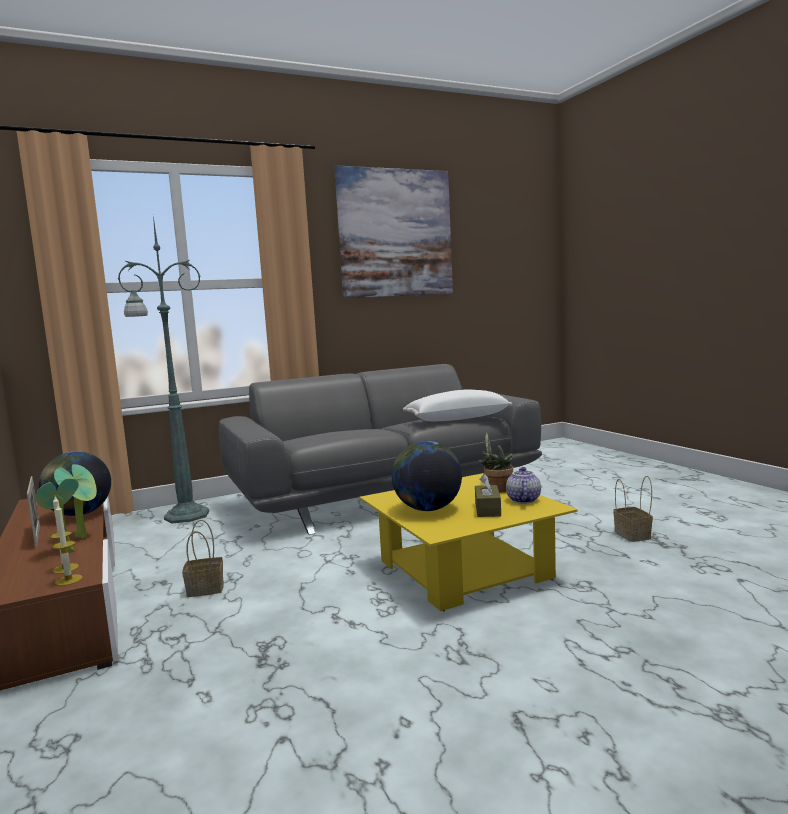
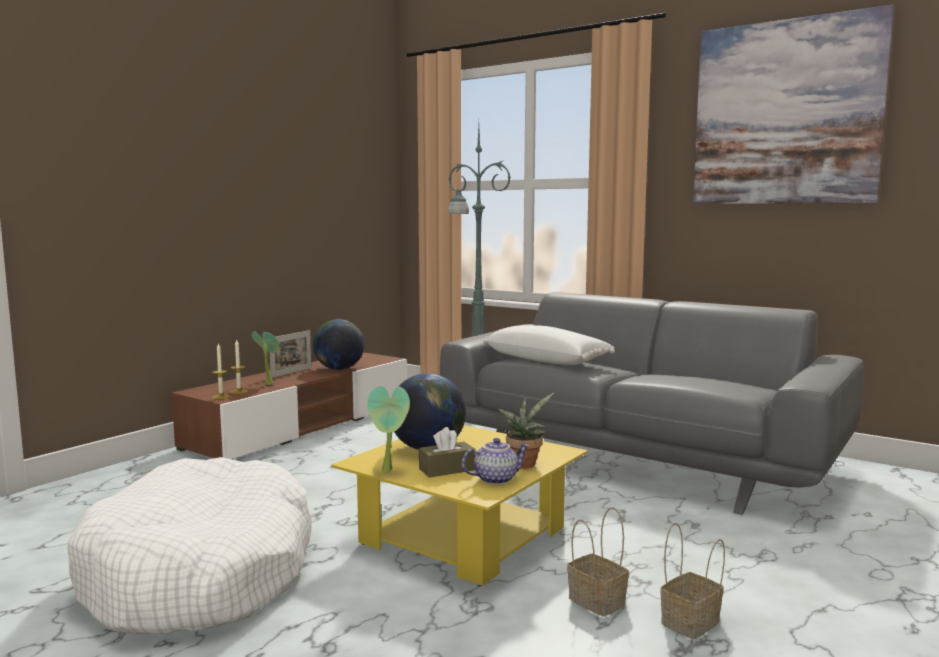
camera: 60 degrees right, 0 degrees up
potted plant [54,464,97,538] -> potted plant moved to [367,386,410,473]
basket [182,520,224,597] -> basket moved to [567,507,629,616]
white pillow [403,390,513,421] -> white pillow moved to [483,325,615,365]
none -> white dog bed [67,457,312,634]

